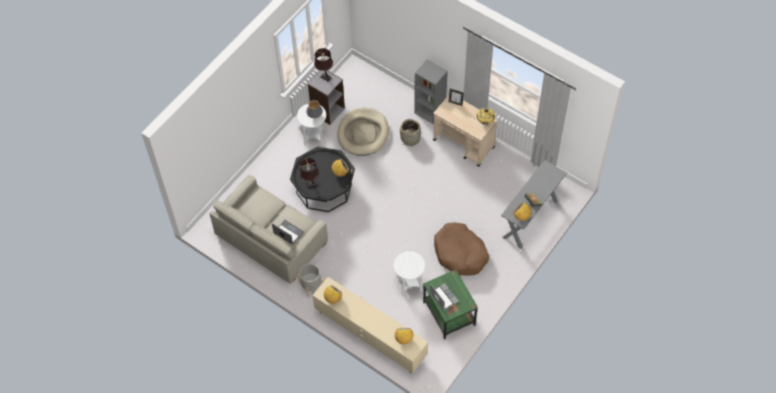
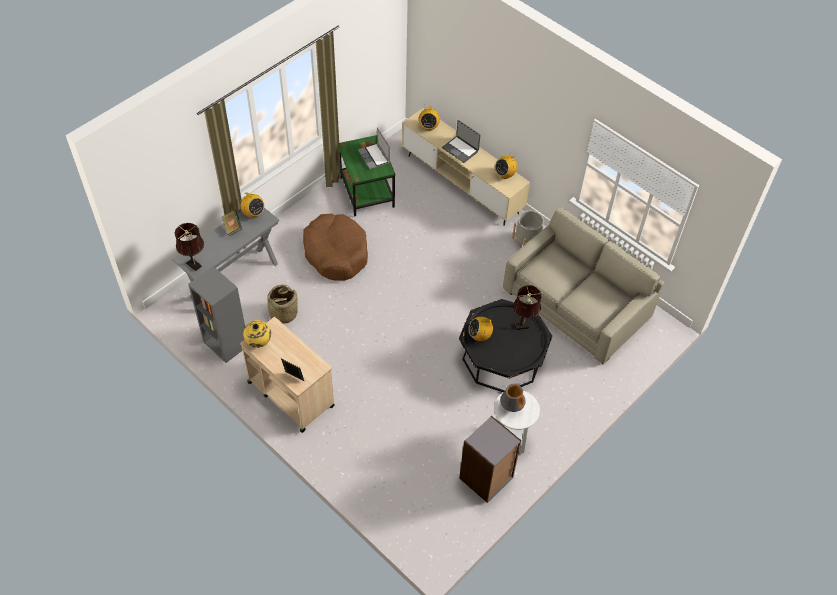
camera: 175 degrees left, 5 degrees down
laptop [272,220,304,245] -> laptop moved to [442,120,480,163]
brown table lamp [314,48,333,81] -> brown table lamp moved to [174,223,204,271]
beige dog bed [337,108,389,156] -> none
white side table [394,251,425,296] -> none
basket [400,119,422,146] -> basket moved to [264,285,298,324]
grey bookcase [414,59,448,124] -> grey bookcase moved to [188,266,245,363]

